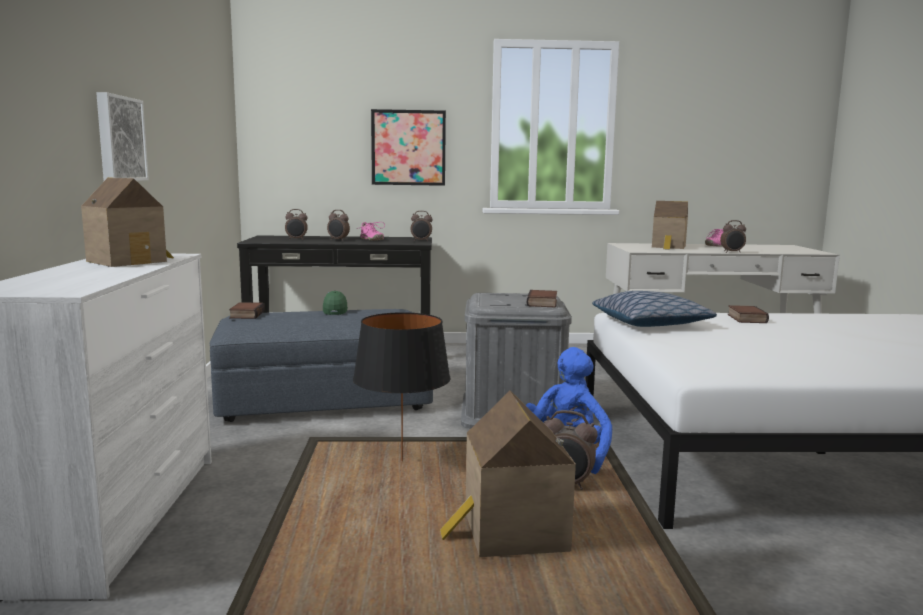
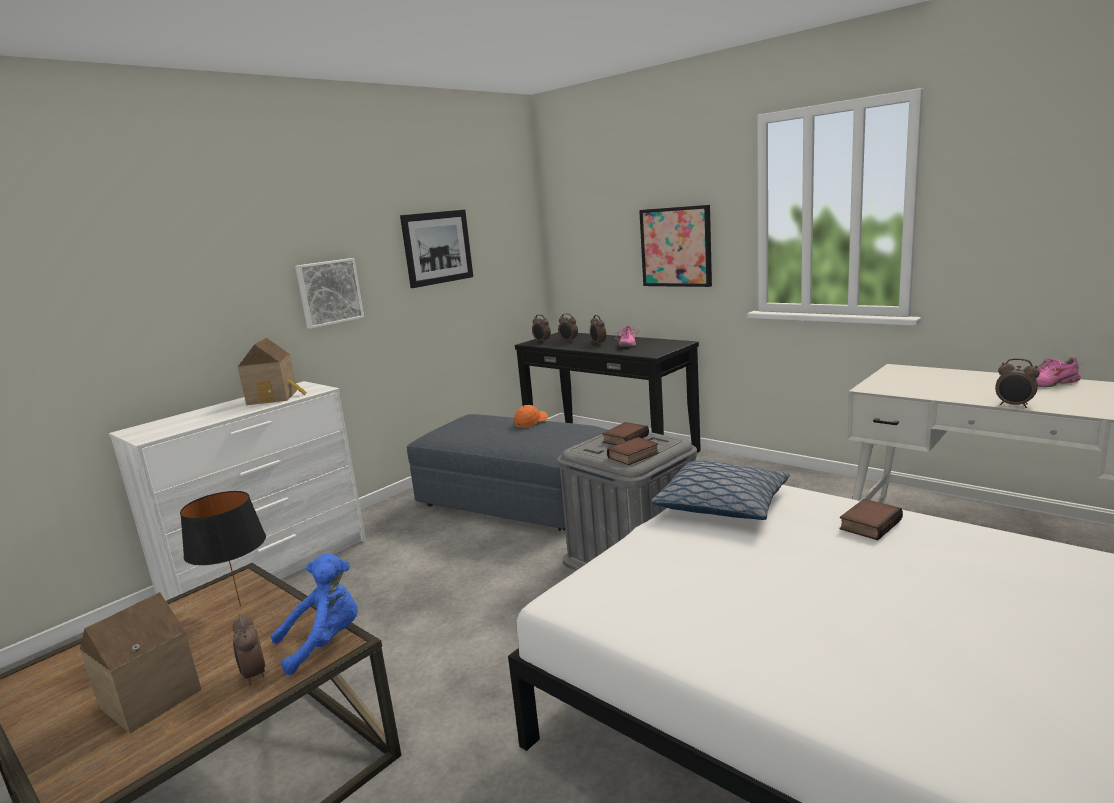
camera: 45 degrees right, 5 degrees up
book [229,302,265,319] -> book moved to [602,422,649,445]
green cap [323,291,348,315] -> orange cap [514,405,548,428]
alarm clock [411,211,433,241] -> alarm clock moved to [532,314,551,343]
toy house [652,201,688,250] -> none
none -> picture [400,209,473,288]

